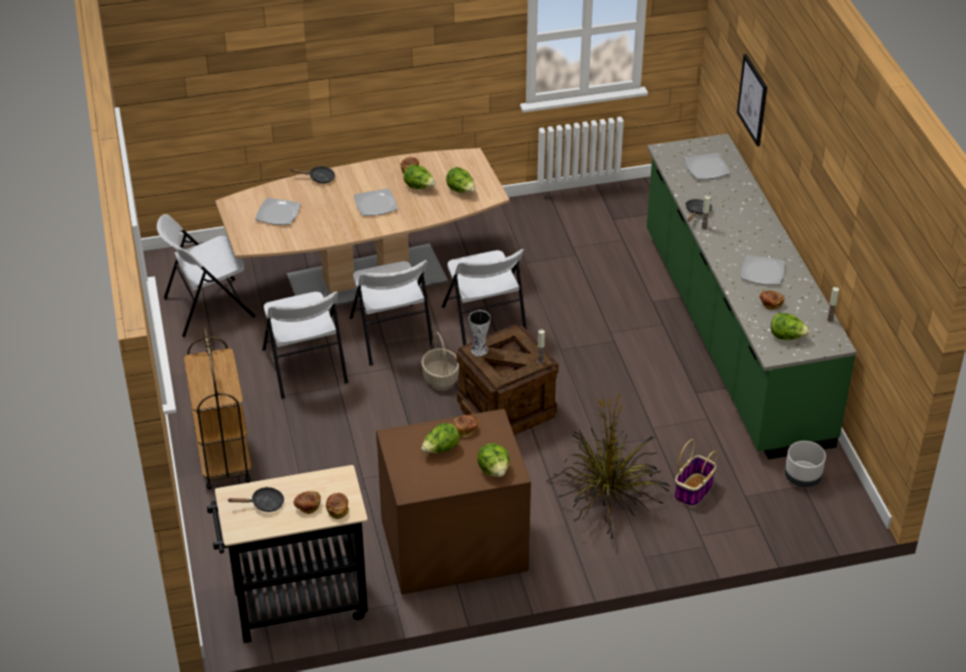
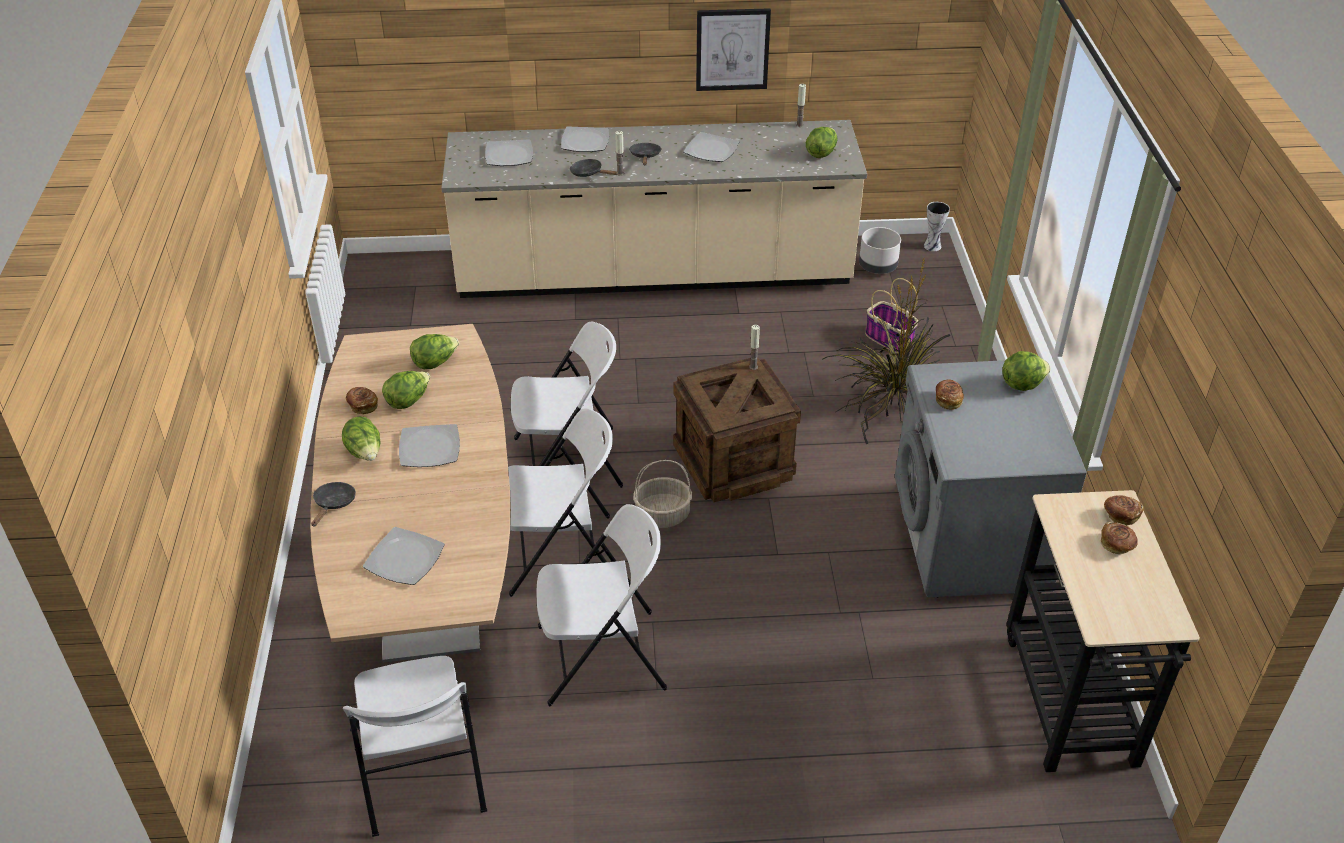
camera: 80 degrees left, 0 degrees up
brown cart [184,325,252,490] -> none
black frying pan [227,487,284,512] -> black frying pan moved to [629,143,662,165]
brown washing machine [376,409,531,594] -> grey washing machine [895,360,1087,598]
lettuce [421,423,460,453] -> lettuce moved to [342,416,380,461]
vase [469,310,491,356] -> vase moved to [924,202,950,251]
green counter [647,134,857,460] -> beige counter [441,120,867,298]
picture [737,54,767,147] -> picture moved to [696,8,771,91]
bread [760,290,785,310] -> none
none -> plate [561,126,609,152]

